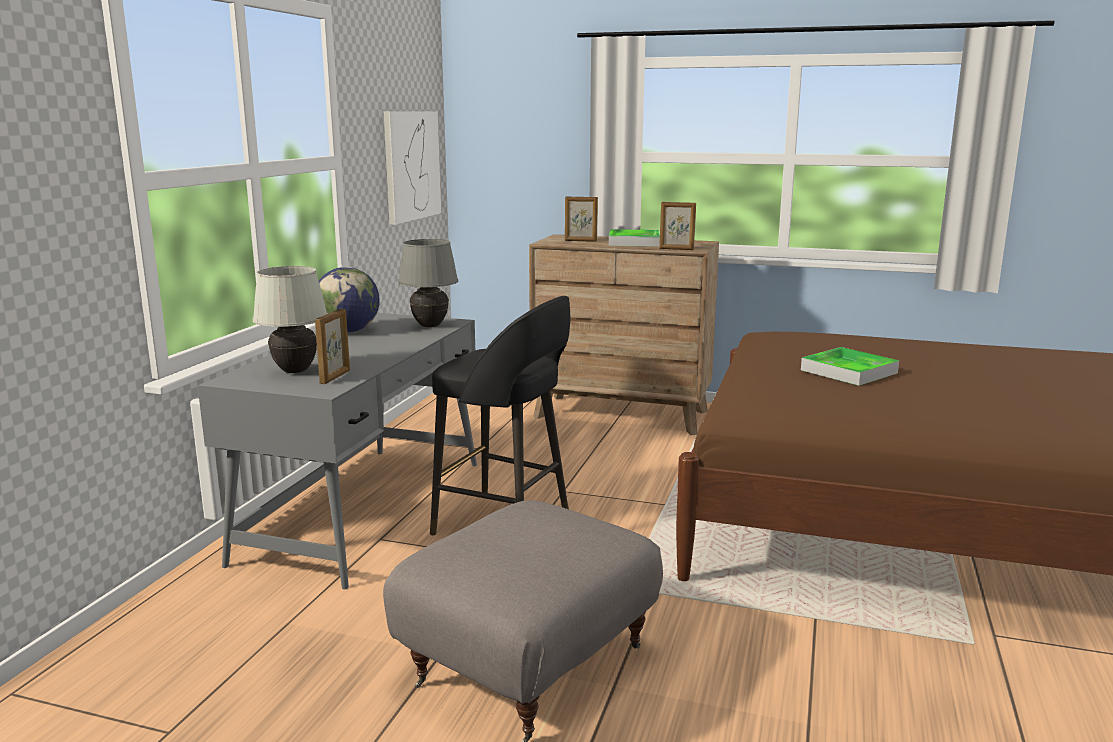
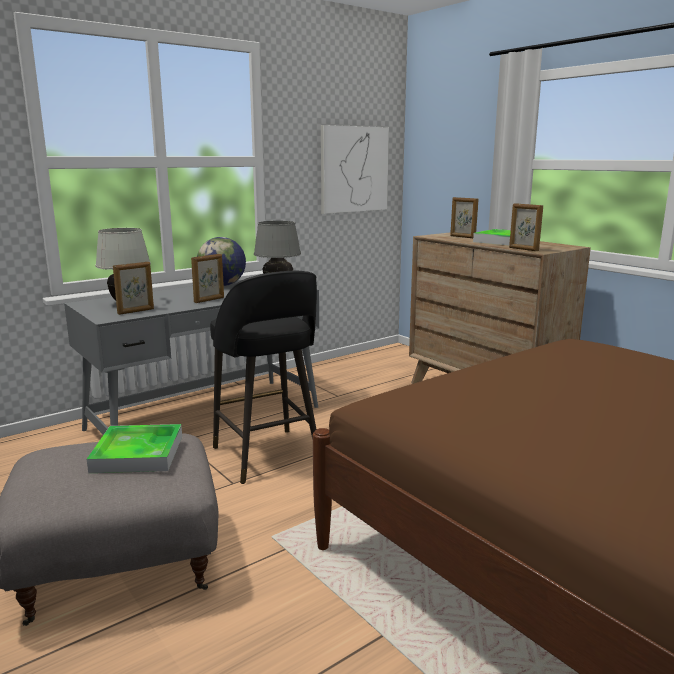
camera: 35 degrees right, 0 degrees up
tray [801,347,899,386] -> tray moved to [87,424,182,473]
none -> picture frame [191,254,224,303]

